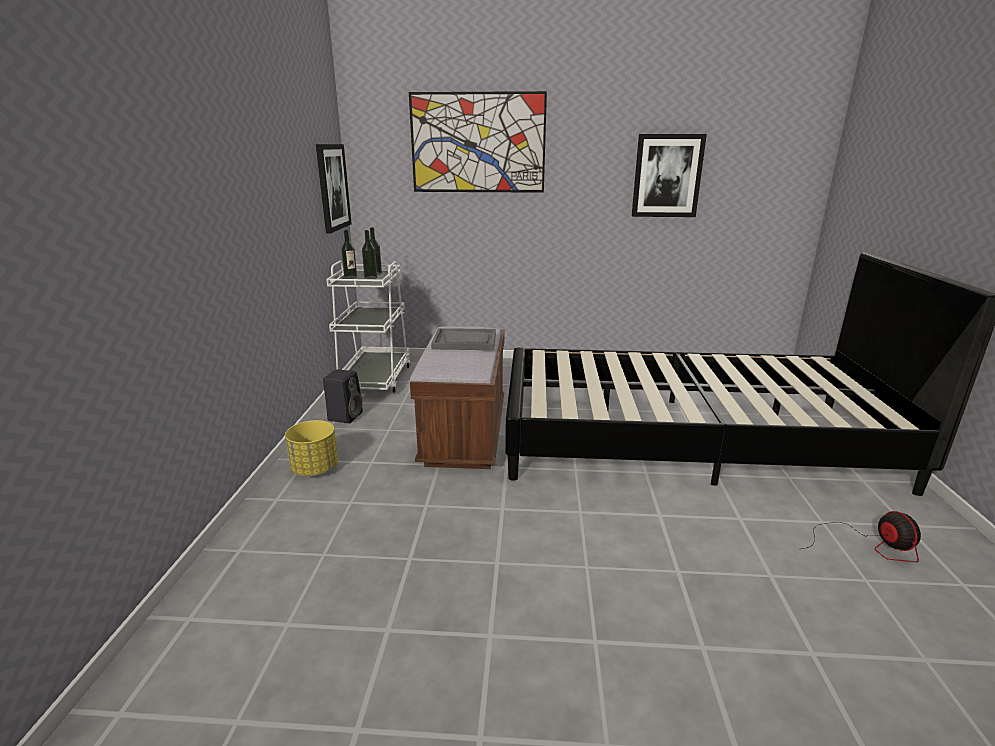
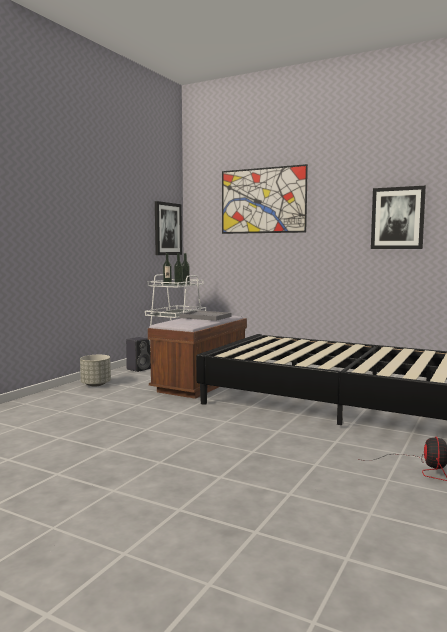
camera: 25 degrees right, 15 degrees down
yellow planter [285,420,338,476] -> grey planter [80,355,111,387]

